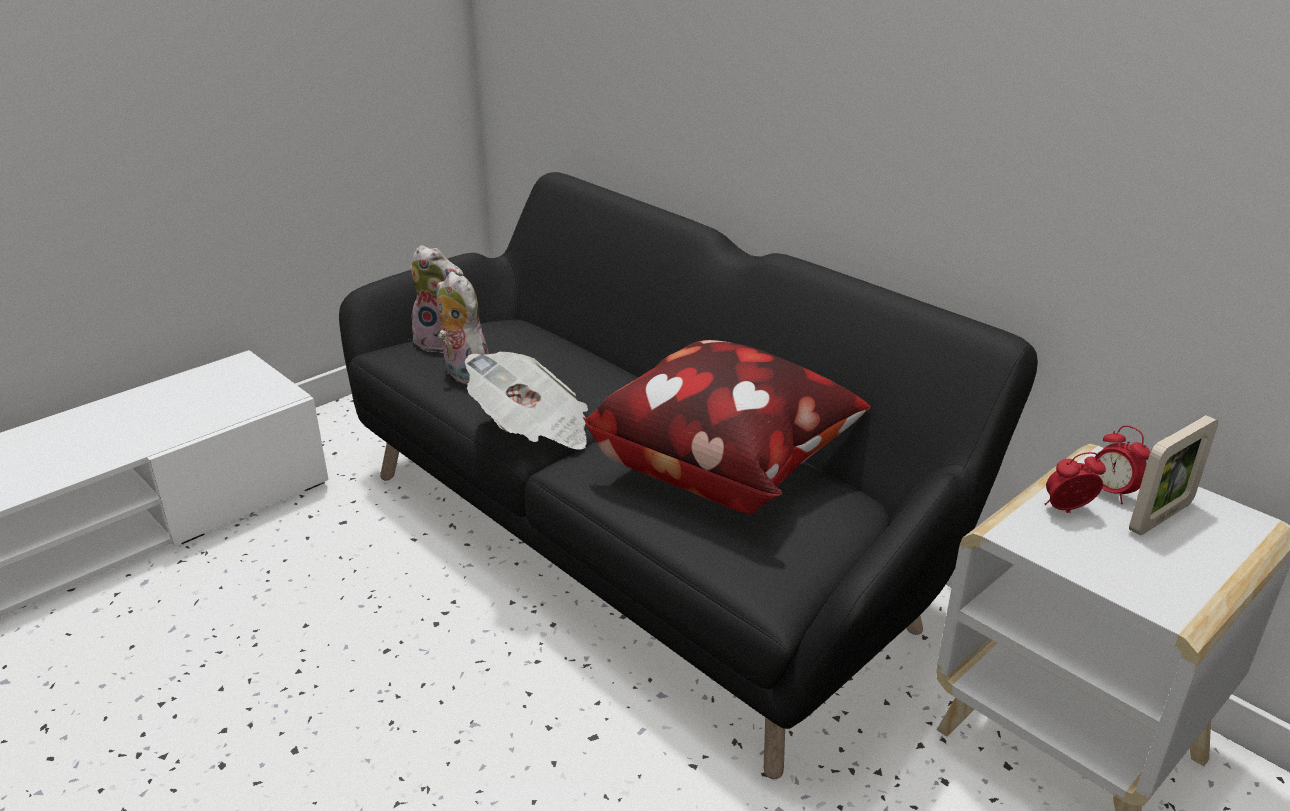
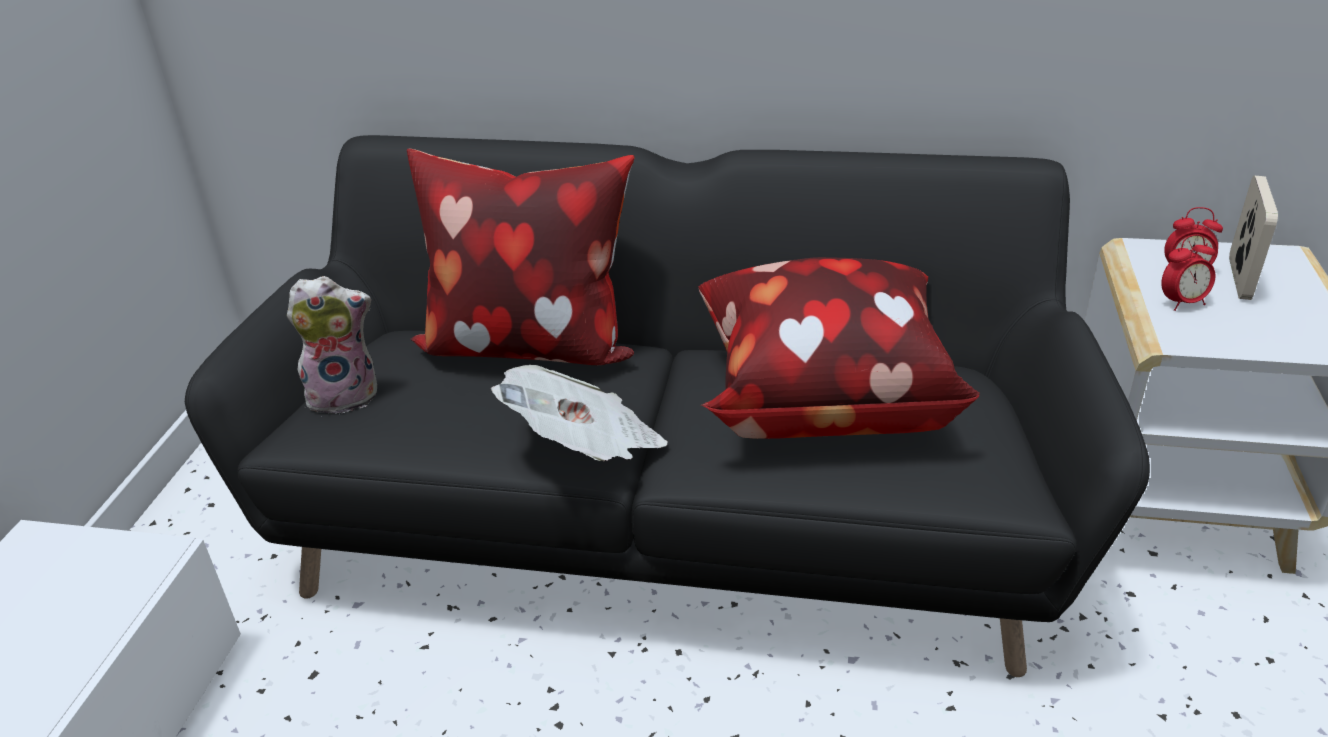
camera: 35 degrees left, 5 degrees up
plush toy [437,272,489,384] -> none
alarm clock [1045,452,1106,513] -> alarm clock turned 150 degrees counterclockwise [1161,234,1215,311]
none -> pillow [407,148,635,365]

